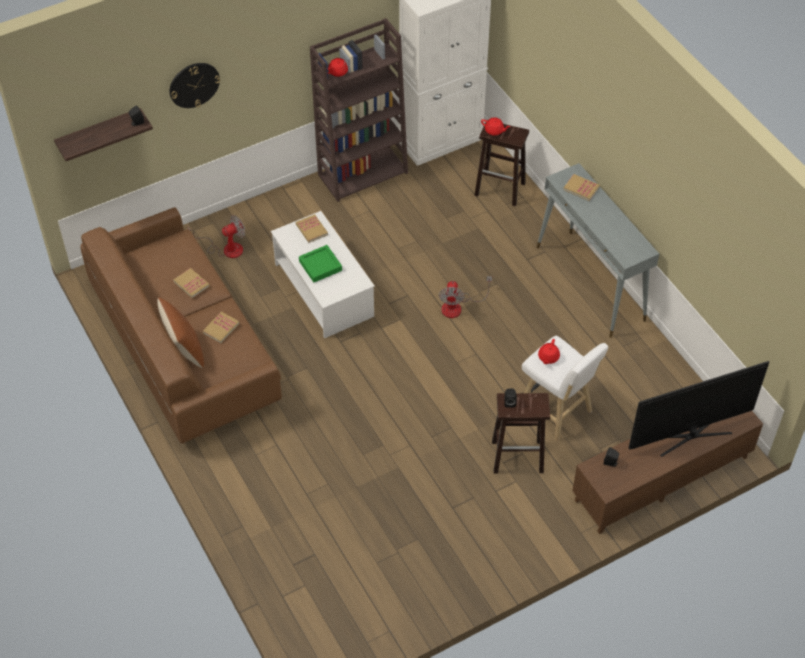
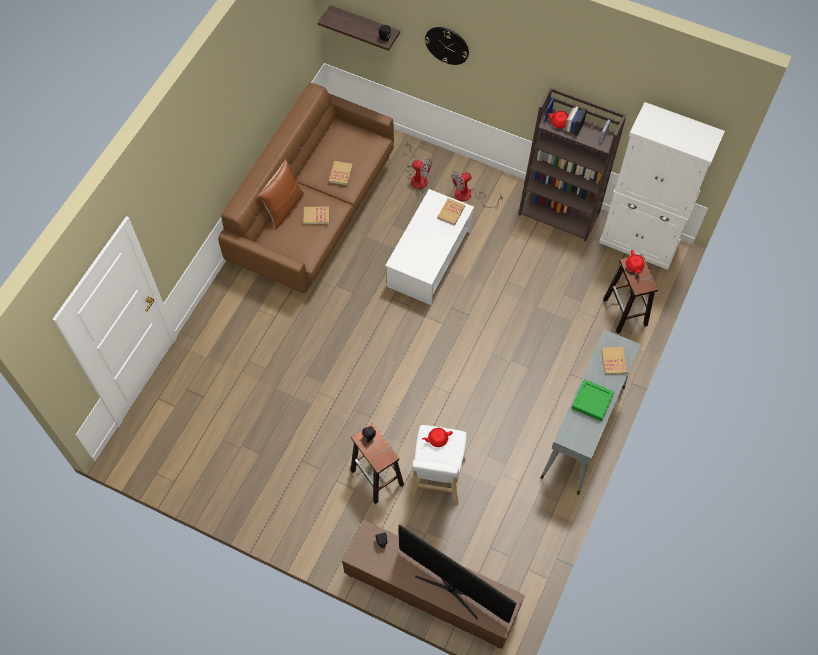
camera: 55 degrees right, 10 degrees up
green tray [299,245,342,283] -> green tray moved to [572,379,614,421]
fan [439,276,492,318] -> fan moved to [451,171,503,208]

